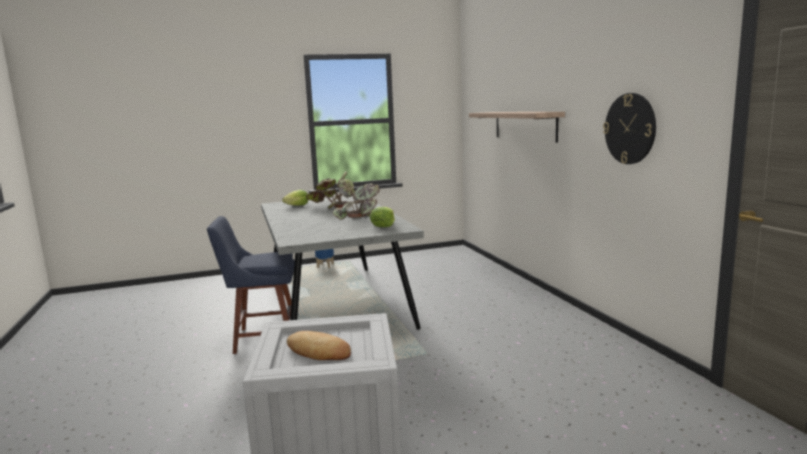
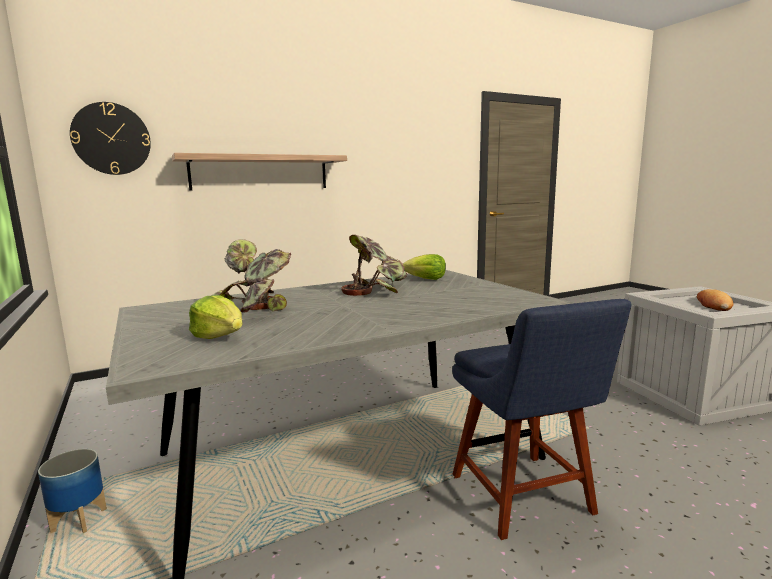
camera: 100 degrees left, 0 degrees up
wall clock [603,93,656,164] -> wall clock moved to [70,102,151,175]

